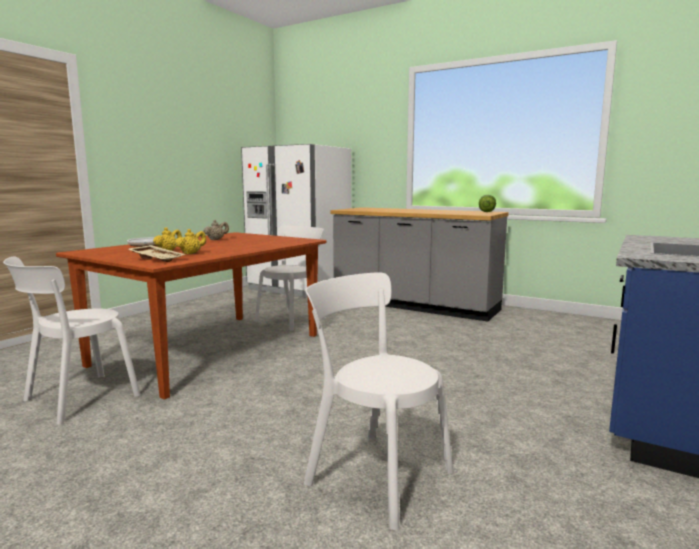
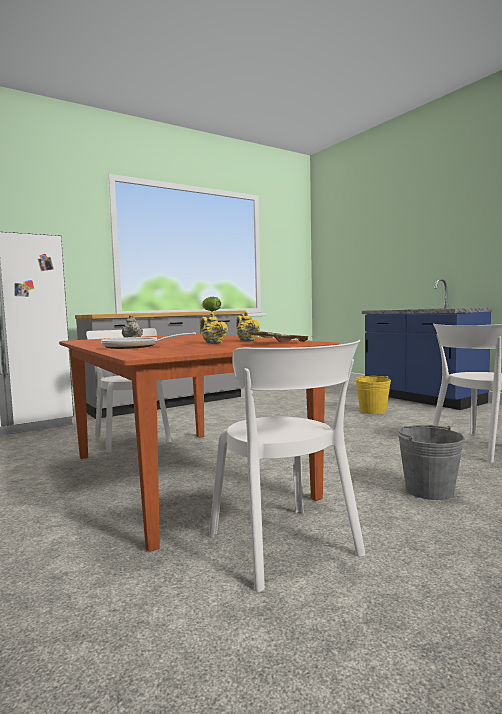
camera: 65 degrees left, 5 degrees down
none -> yellow bucket [355,376,391,414]
none -> grey bucket [398,425,465,500]

